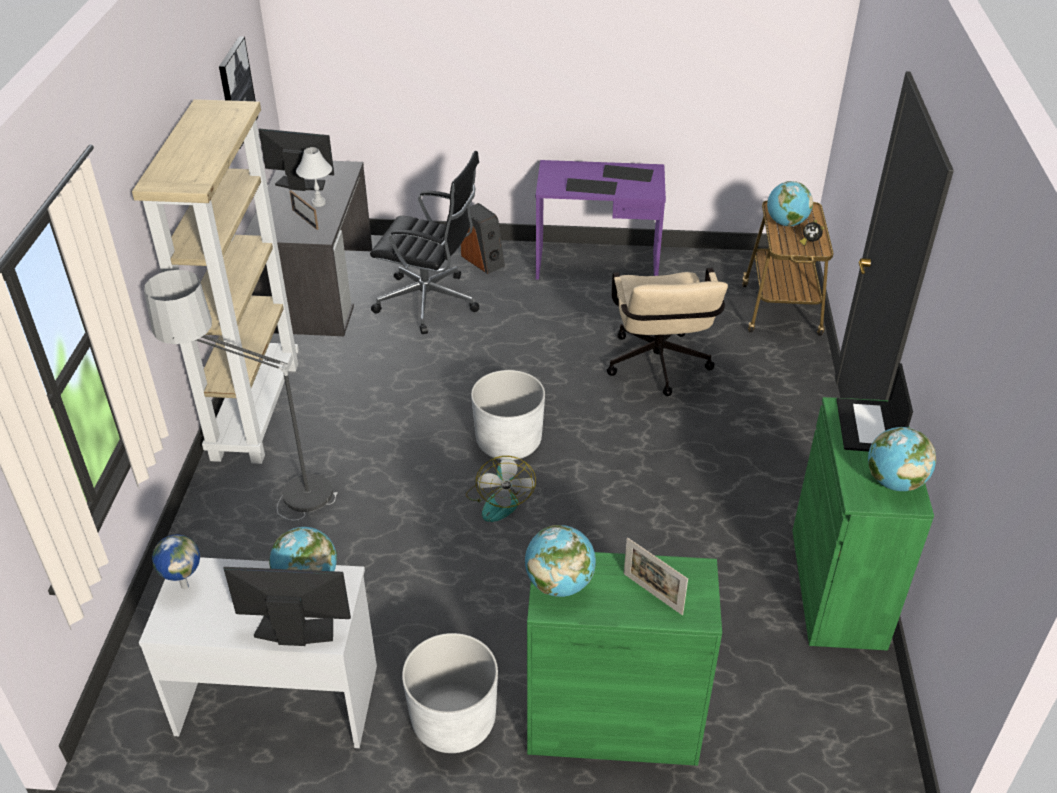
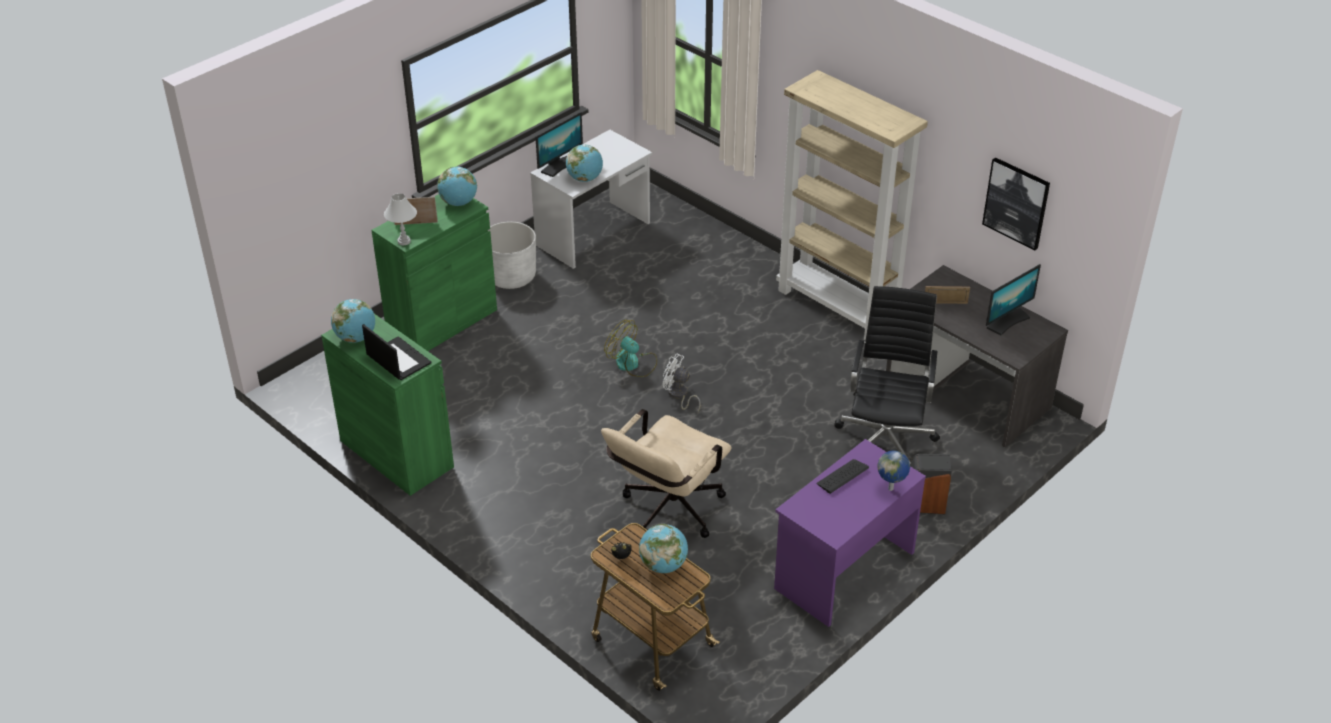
camera: 130 degrees right, 0 degrees up
floor lamp [144,270,338,521] -> none
globe [152,534,200,589] -> globe moved to [877,451,910,491]
white table lamp [296,147,332,207] -> white table lamp moved to [384,193,417,245]
black office chair [370,151,479,334] -> black office chair turned 135 degrees clockwise [834,286,940,463]
white planter [471,370,545,460] -> white fan [663,353,701,413]
keyboard [603,165,654,182] -> none
beige office chair [607,268,728,396] -> beige office chair turned 90 degrees counterclockwise [601,409,732,538]

